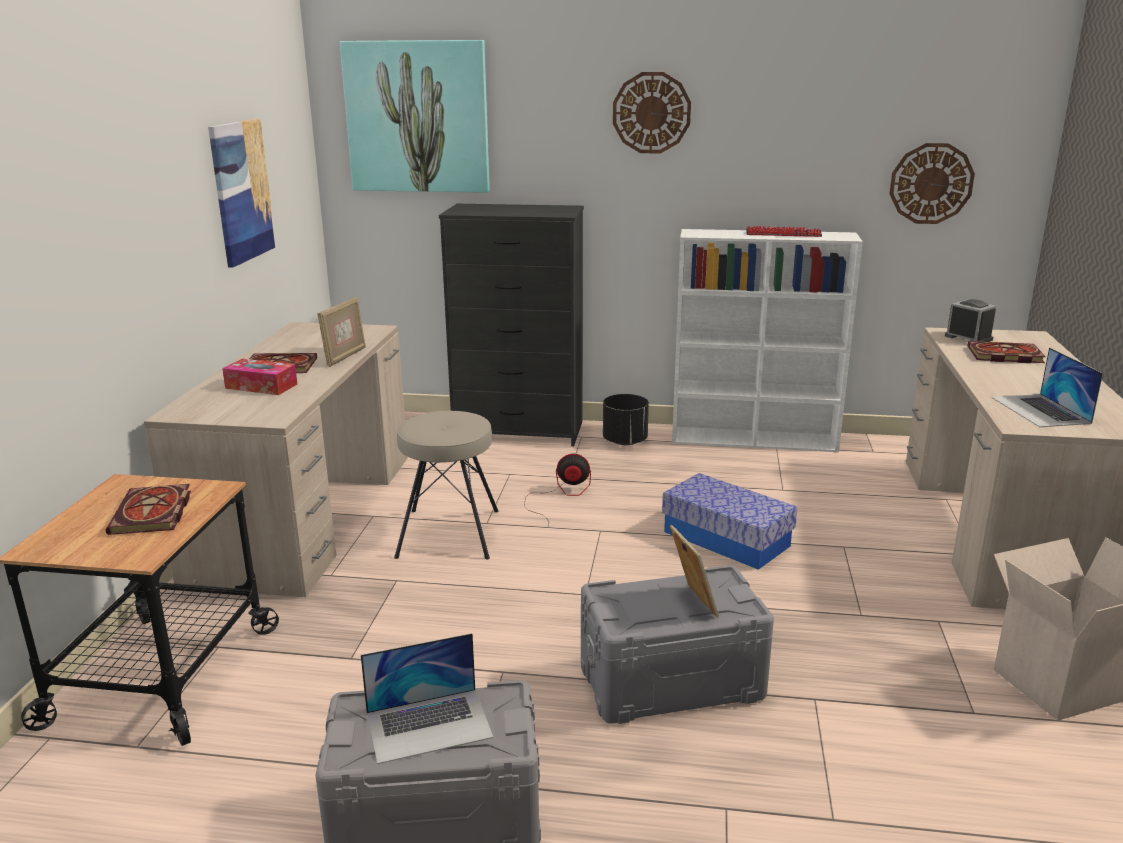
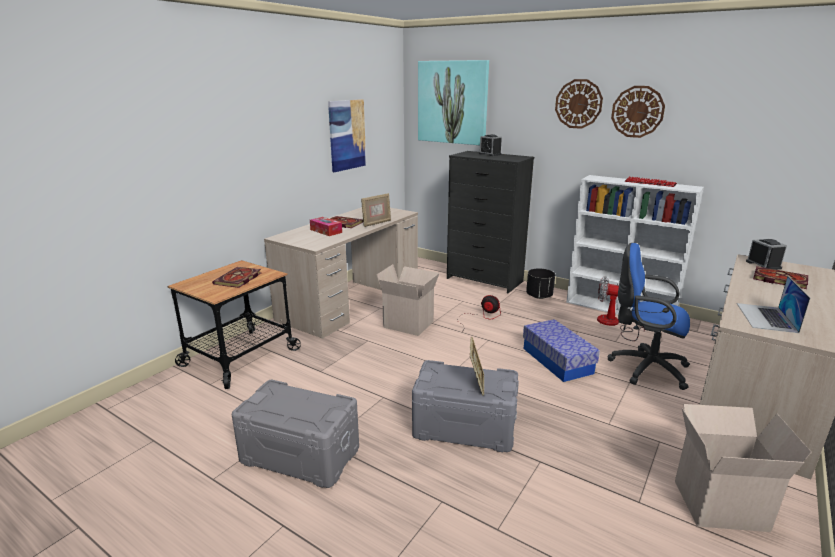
camera: 25 degrees right, 0 degrees up
laptop [361,633,493,764] -> none
beige stool [394,411,499,560] -> cardboard box [377,264,440,336]
wall clock [890,143,975,224] -> wall clock moved to [611,86,665,138]
none -> alarm clock [479,134,502,156]
none -> fan [597,276,645,341]
none -> blue office chair [607,243,690,390]

